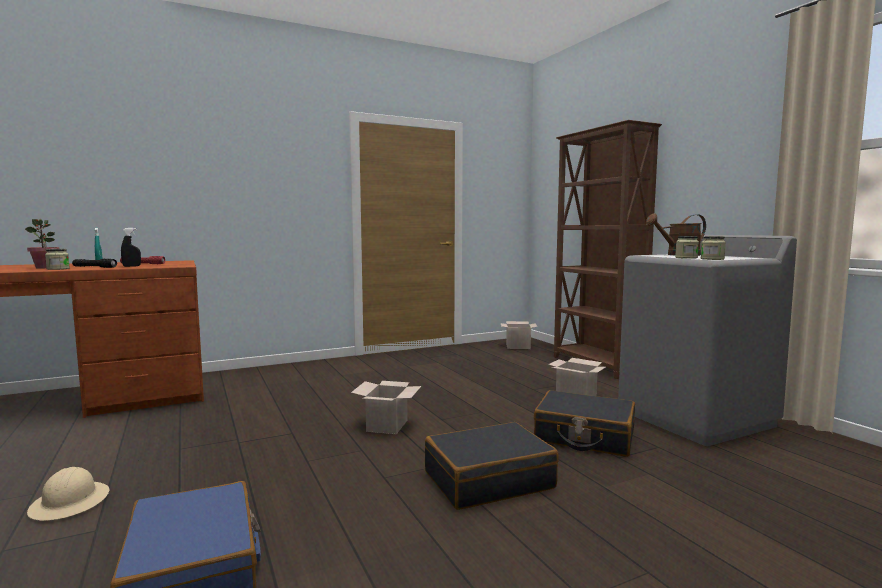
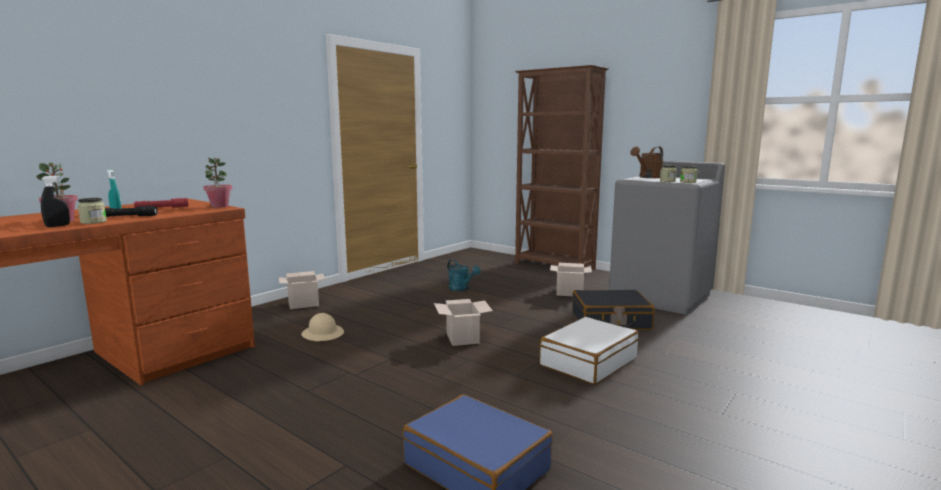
camera: 25 degrees left, 5 degrees up
beige hard hat [27,467,109,521] -> beige hard hat moved to [301,313,344,341]
black spray bottle [121,228,141,267] -> black spray bottle moved to [41,175,70,227]
black suitcase [425,422,559,510] -> white suitcase [539,317,639,385]
cardboard box [501,321,537,349] -> cardboard box moved to [279,271,325,309]
none -> potted plant [203,157,232,208]
none -> turquoise watering can [447,259,480,291]

